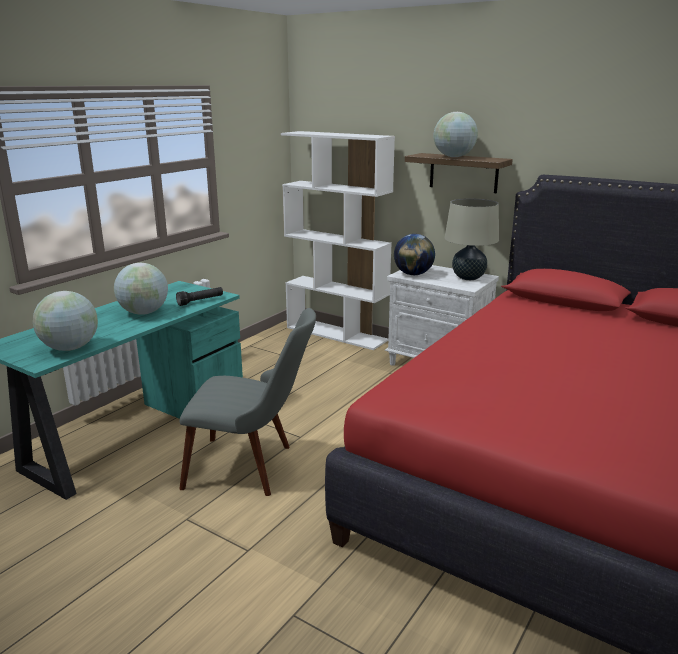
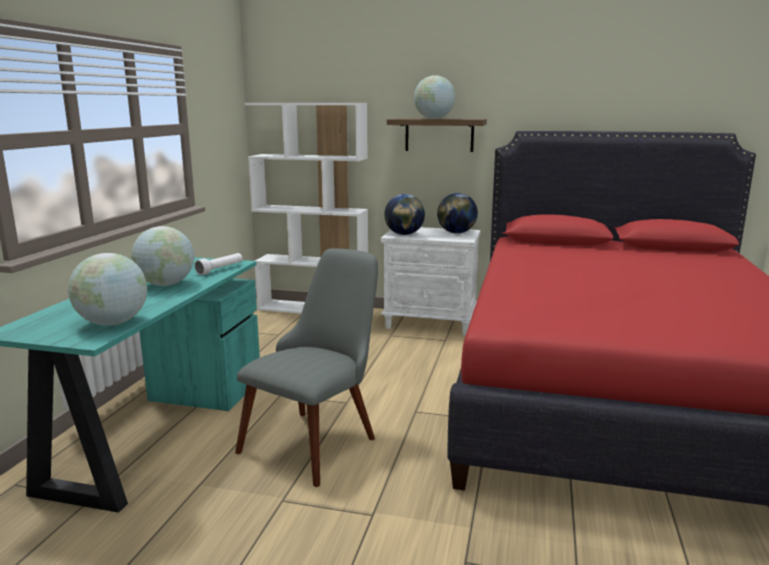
camera: 20 degrees left, 5 degrees down
black flashlight [176,287,223,306] -> white flashlight [194,253,242,275]
grey chair [179,308,316,496] -> grey chair turned 45 degrees counterclockwise [235,248,378,487]
beige table lamp [445,198,499,280] -> globe [437,193,478,234]

